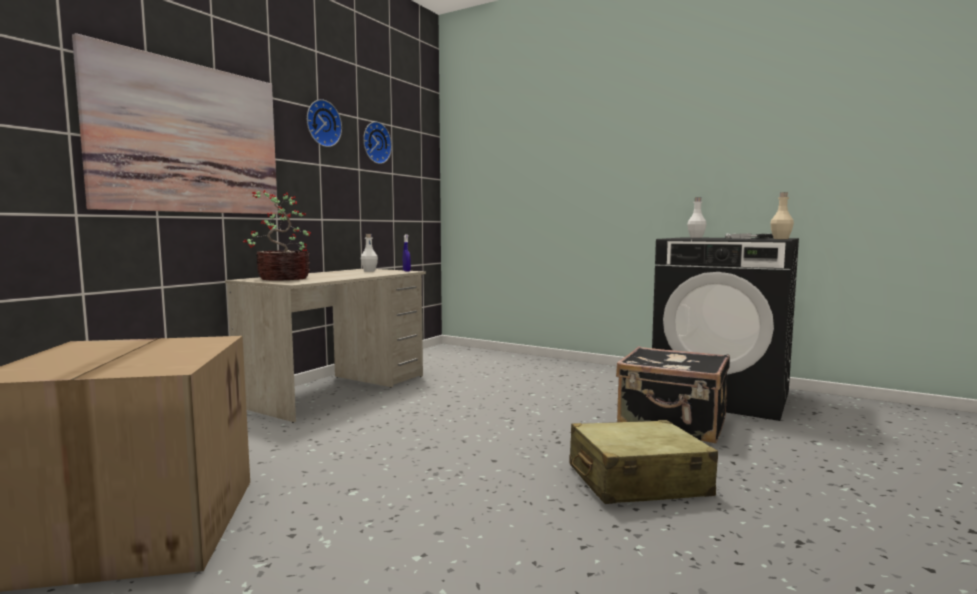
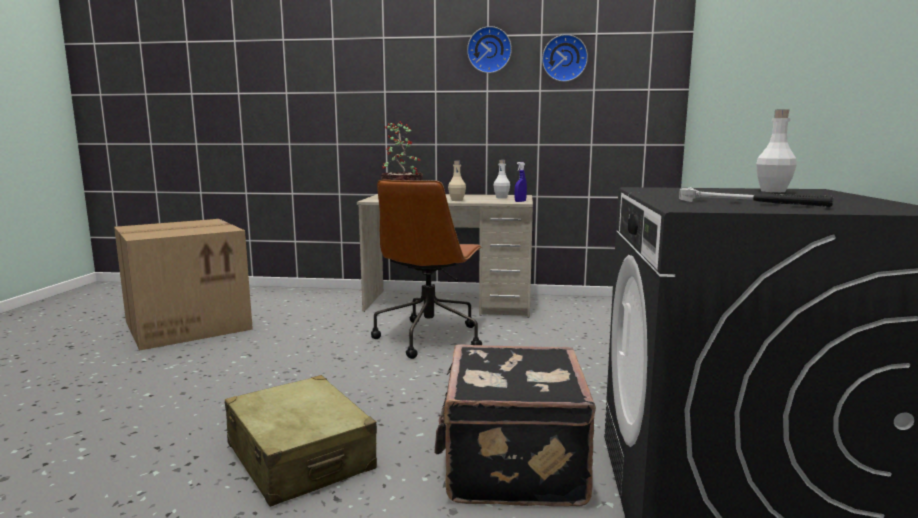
camera: 65 degrees right, 5 degrees up
picture [72,33,278,214] -> none
beige bottle [770,192,794,239] -> beige bottle moved to [448,161,466,201]
none -> brown office chair [371,180,482,359]

